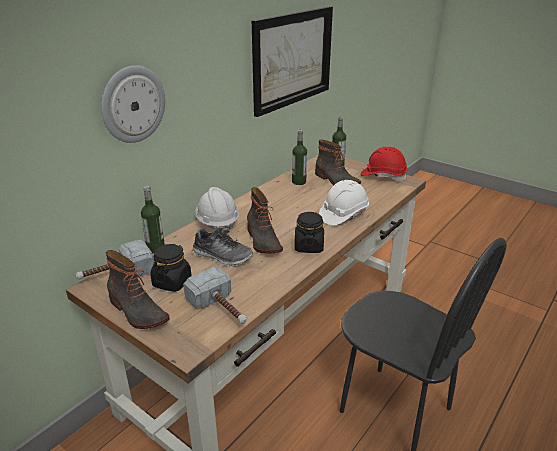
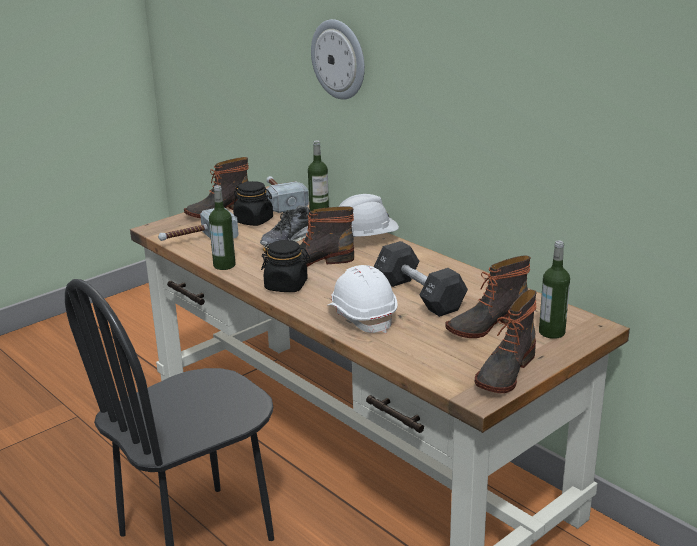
camera: 100 degrees right, 5 degrees down
picture [252,7,333,117] -> none
bottle [292,130,307,185] -> bottle moved to [209,185,235,270]
red hard hat [360,146,408,181] -> boot [475,290,537,393]
none -> black dumbbell [374,241,468,317]

